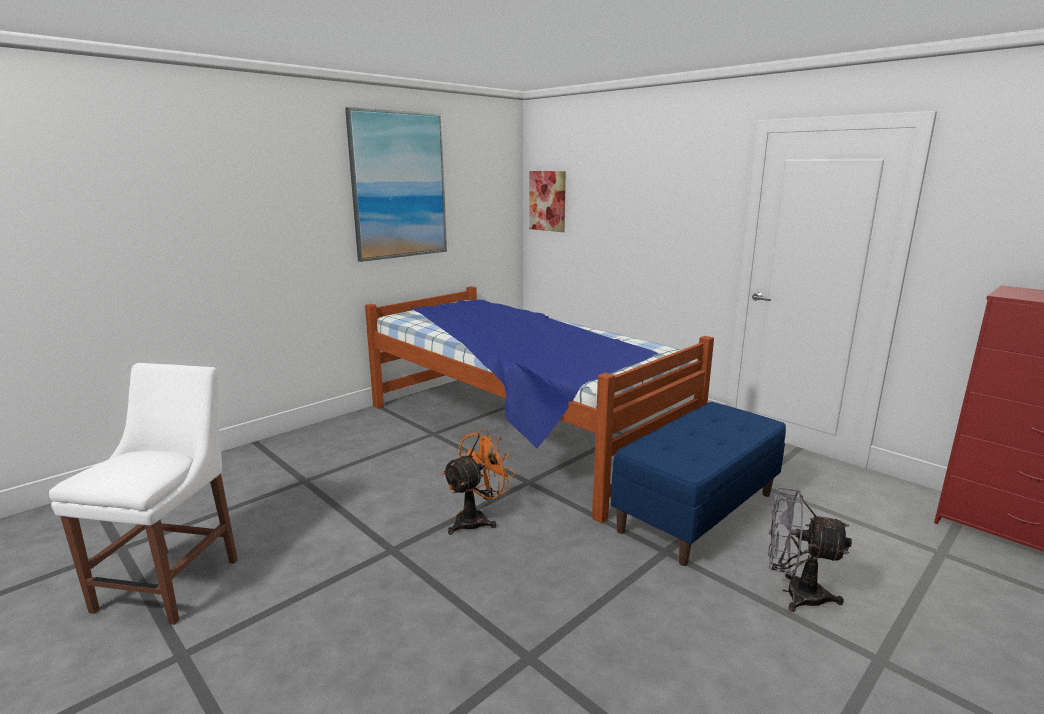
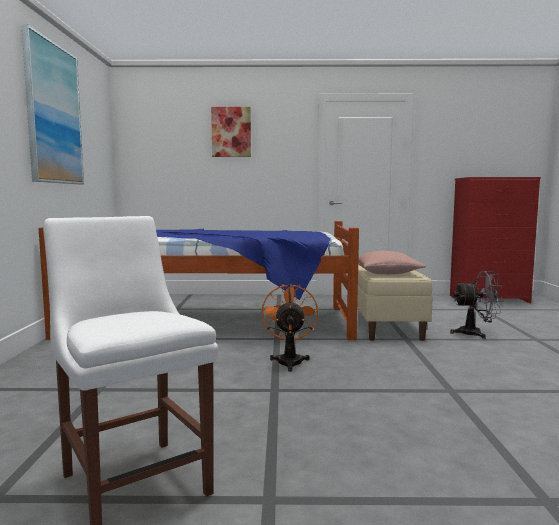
camera: 45 degrees left, 10 degrees down
picture [529,171,566,232] -> picture moved to [211,107,251,157]
blue bench [611,402,786,566] -> beige bench [357,265,433,341]
grey fan [768,488,852,612] -> grey fan turned 150 degrees counterclockwise [450,271,503,339]
none -> pink pillow [358,251,426,274]

